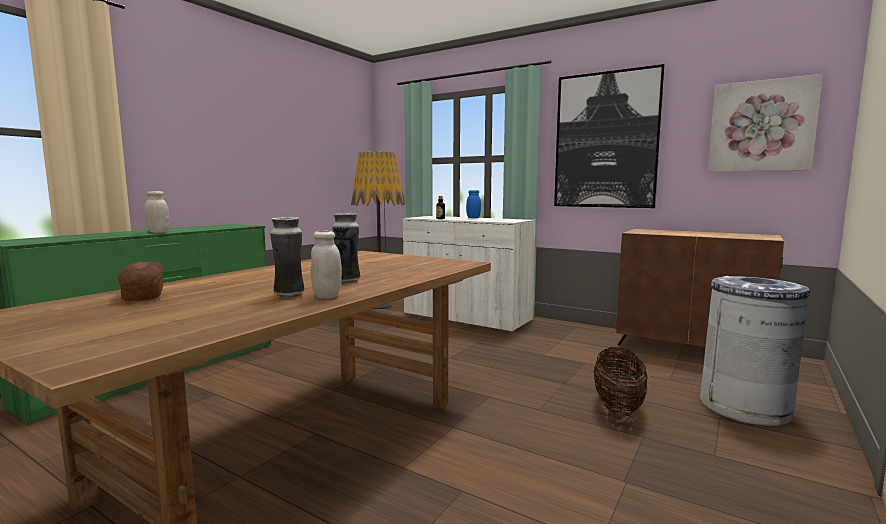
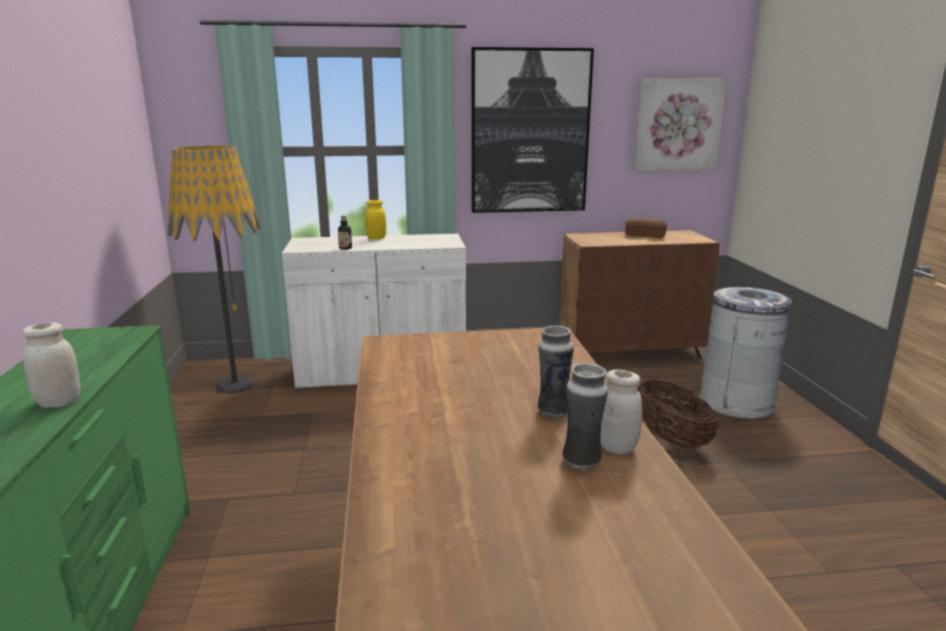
camera: 40 degrees left, 10 degrees up
bread [118,262,164,301] -> bread moved to [625,218,667,238]
blue jar [466,190,481,218] -> yellow jar [365,200,386,240]

